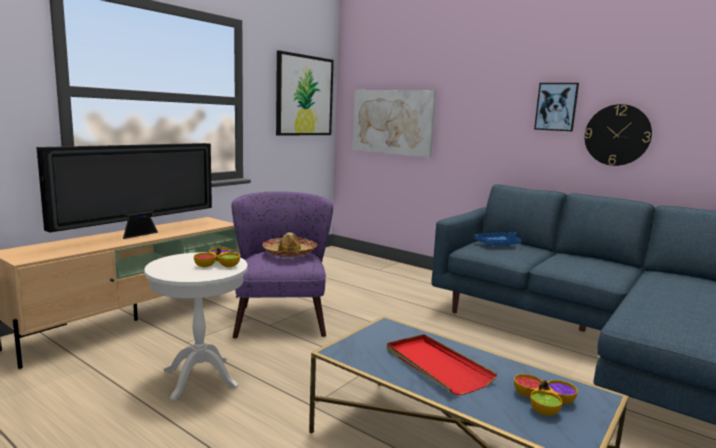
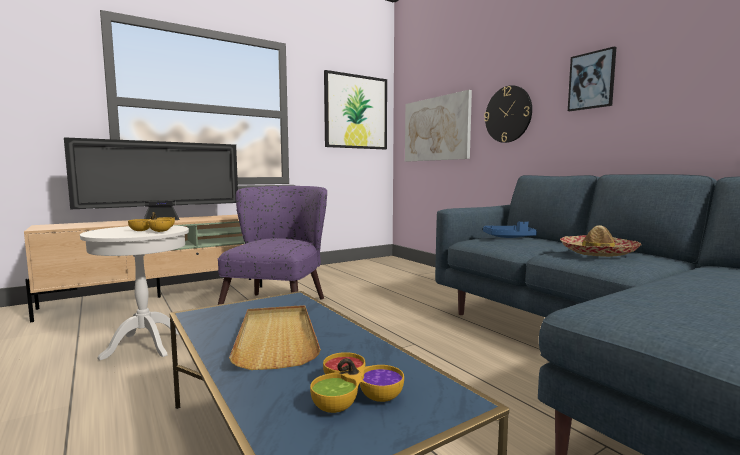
camera: 20 degrees right, 5 degrees down
hat [263,232,317,257] -> hat moved to [560,225,642,257]
red tray [387,334,497,395] -> beige tray [229,305,321,370]
wall clock [585,104,652,166] -> wall clock moved to [484,85,532,143]

